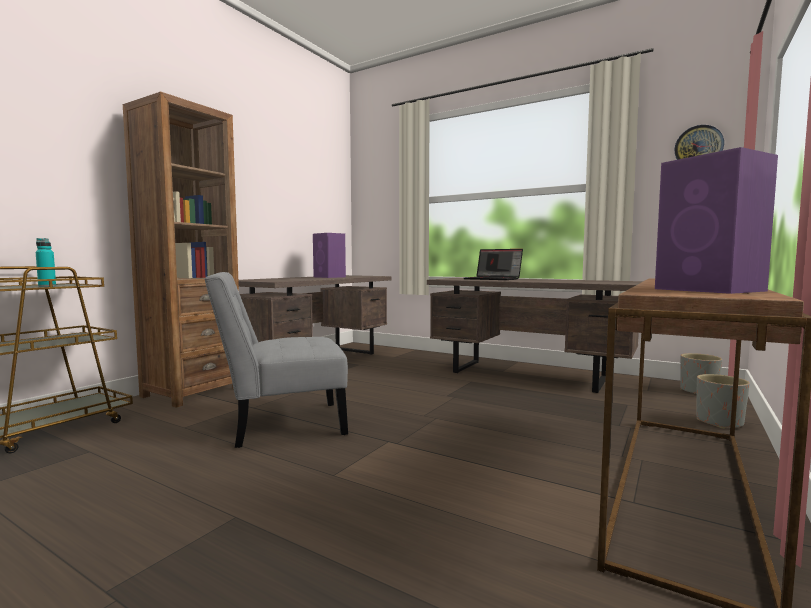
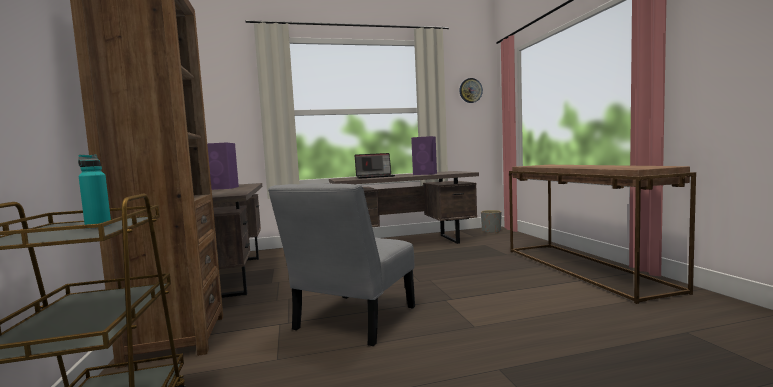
camera: 45 degrees left, 0 degrees up
purple speaker [655,147,778,294] -> purple speaker moved to [411,136,437,175]
grey planter [696,374,750,429] -> none

